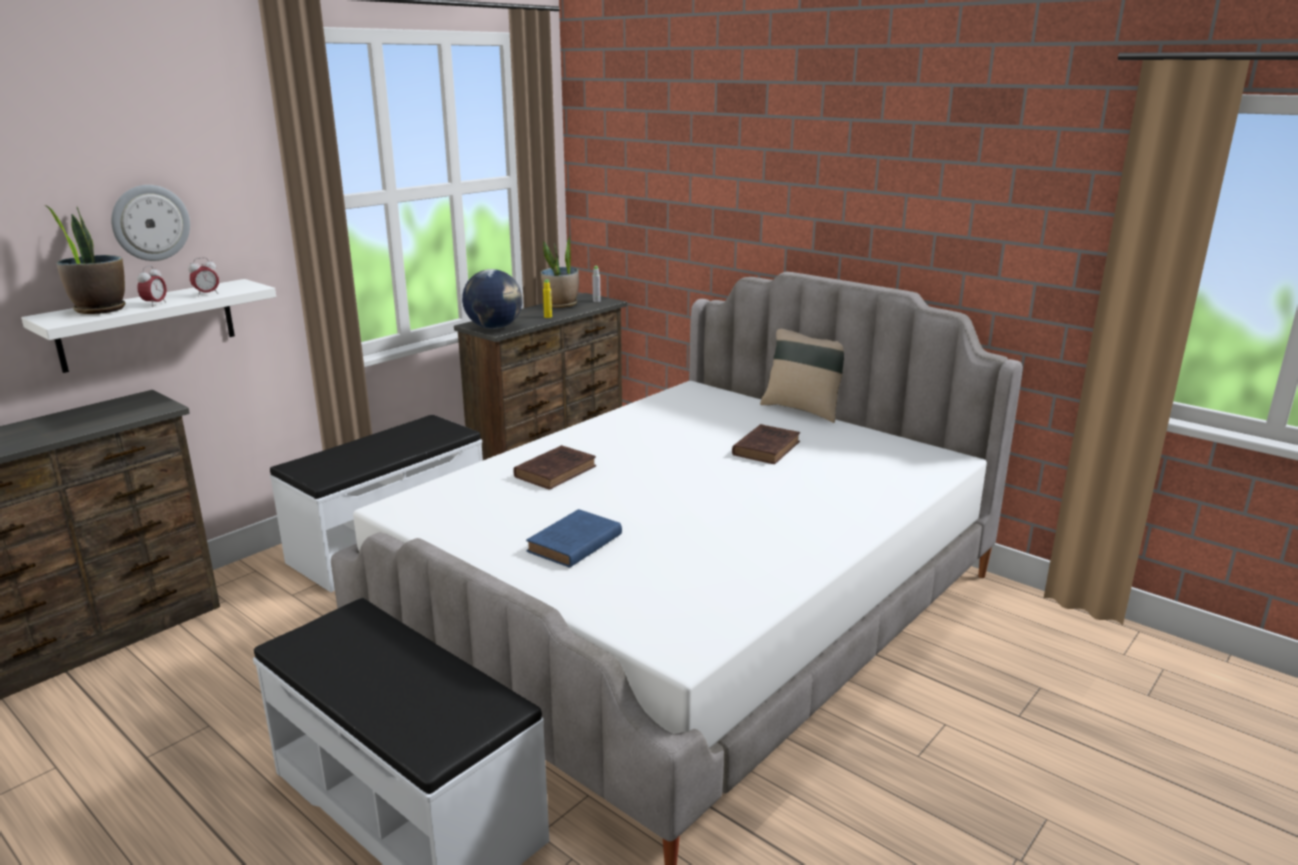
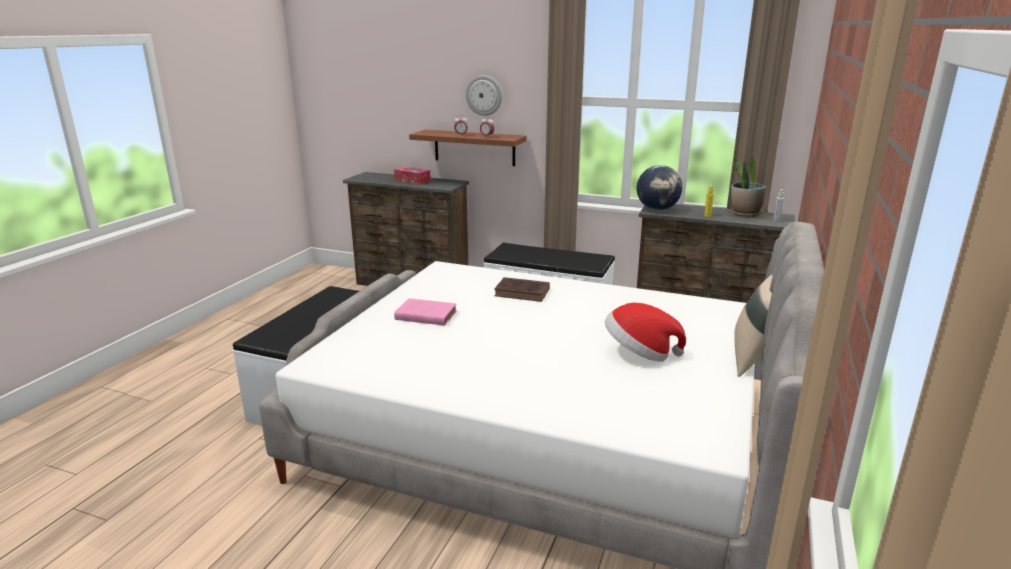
camera: 70 degrees right, 0 degrees up
white shelf [21,279,276,373] -> brown shelf [409,130,526,166]
potted plant [45,205,125,314] -> none
blue book [526,509,622,568] -> pink book [394,298,457,326]
brown book [732,424,800,464] -> hat [605,303,686,362]
none -> tissue box [394,167,431,185]

